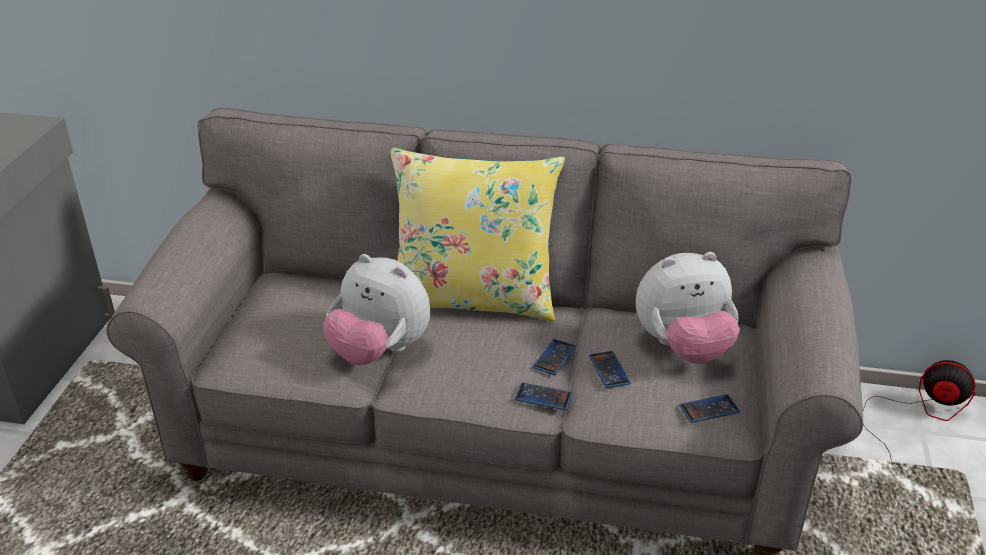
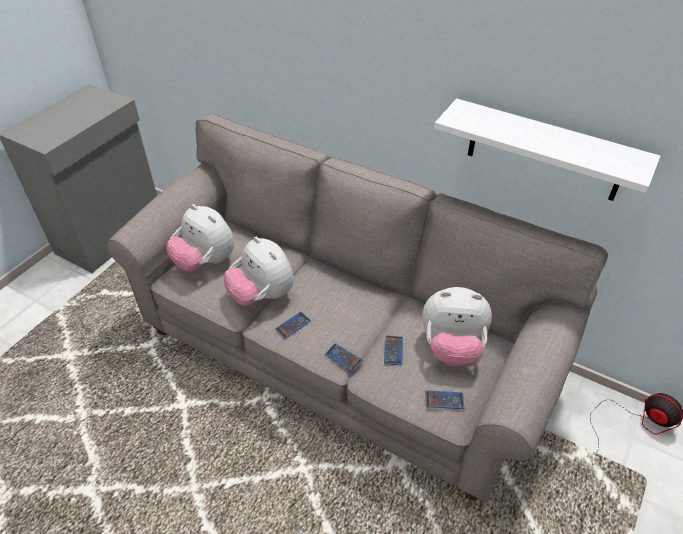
camera: 20 degrees right, 10 degrees up
yellow pillow [391,148,565,321] -> none
phone [532,339,576,375] -> phone moved to [275,312,311,339]
none -> plush toy [166,204,234,272]
none -> white shelf [434,98,660,201]

